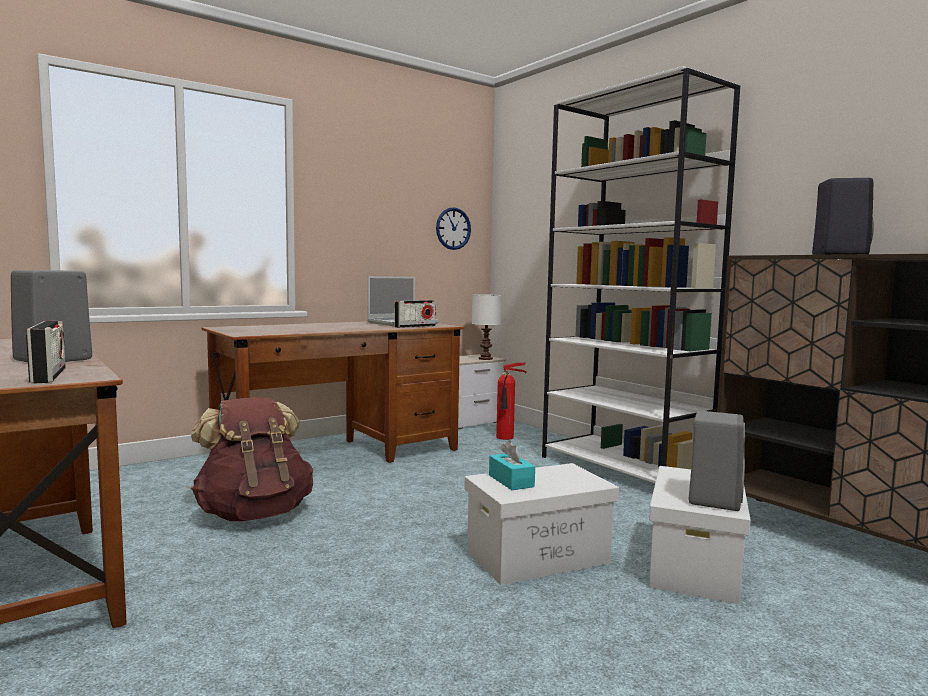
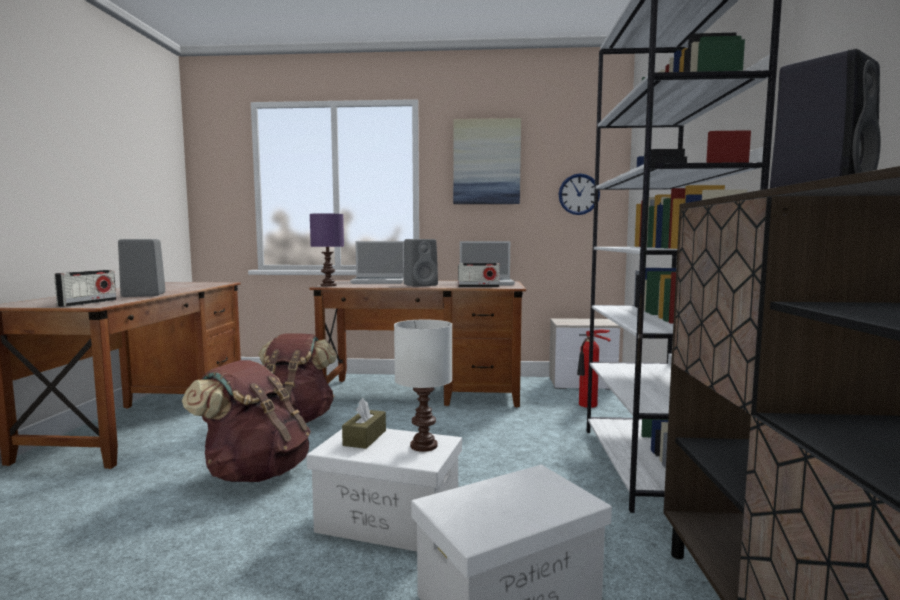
camera: 40 degrees right, 0 degrees up
white table lamp [472,294,502,360] -> white table lamp moved to [394,320,452,452]
turquoise tissue box [489,440,535,490] -> brown tissue box [342,398,386,449]
grey speaker [689,411,745,511] -> grey speaker moved to [404,239,438,287]
none -> brown backpack [182,360,311,482]
none -> purple table lamp [310,213,344,287]
none -> laptop [350,241,404,284]
none -> picture [453,118,521,204]

